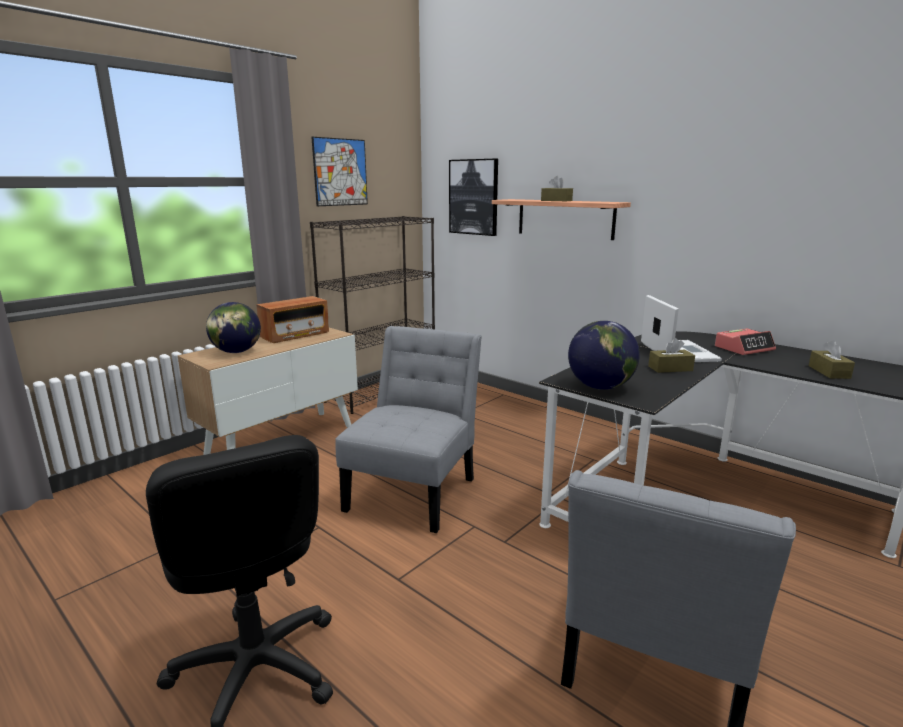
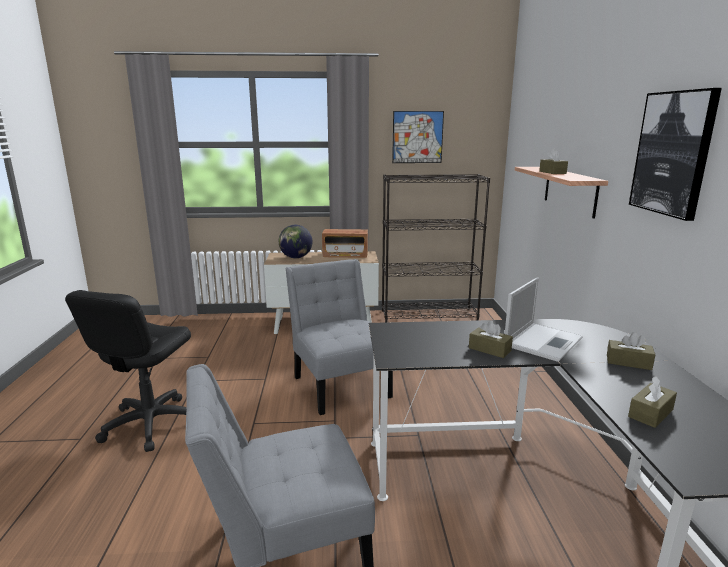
camera: 45 degrees right, 0 degrees up
grey chair [335,326,482,533] -> grey chair turned 90 degrees counterclockwise [285,259,393,415]
picture [449,159,498,236] -> picture moved to [629,88,722,221]
globe [568,321,640,390] -> none
alarm clock [715,328,776,355] -> brown tissue box [607,332,655,370]

